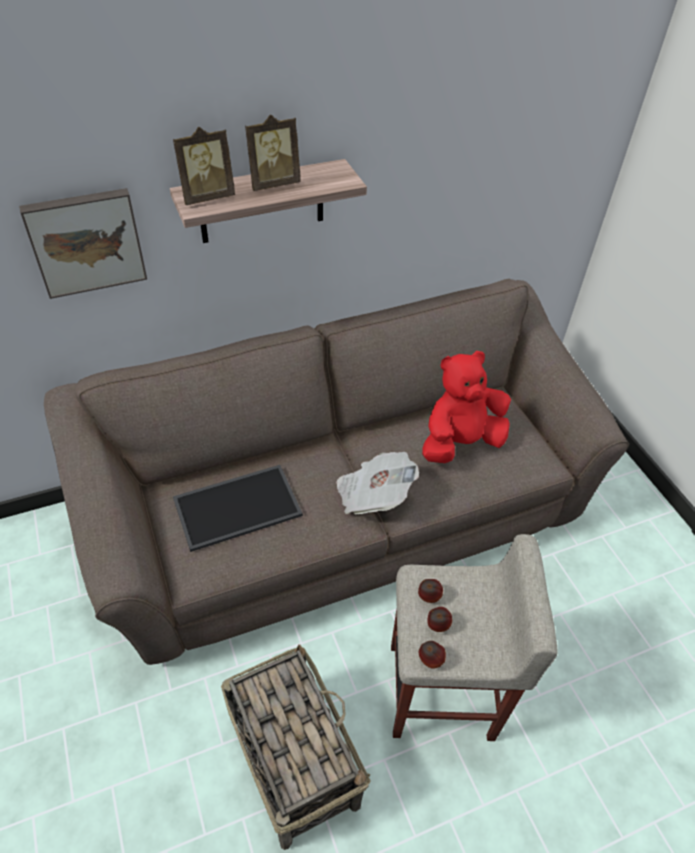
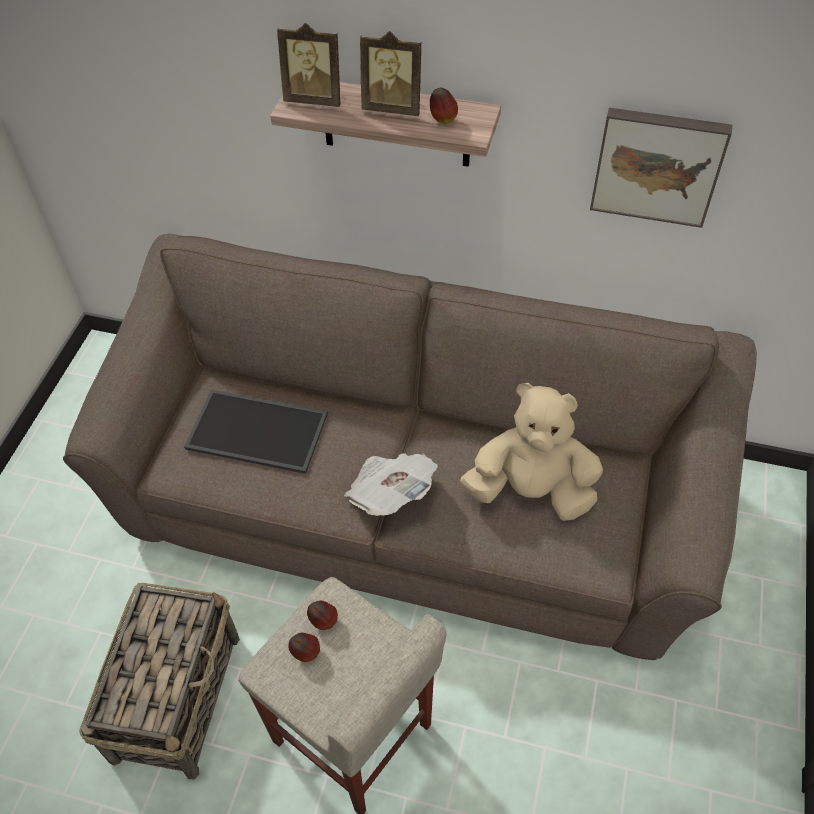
camera: 40 degrees right, 5 degrees up
picture [19,188,147,299] -> picture moved to [590,108,732,228]
apple [419,641,446,669] -> apple moved to [430,88,458,124]
red plush toy [422,351,511,463] -> beige plush toy [460,383,603,521]

